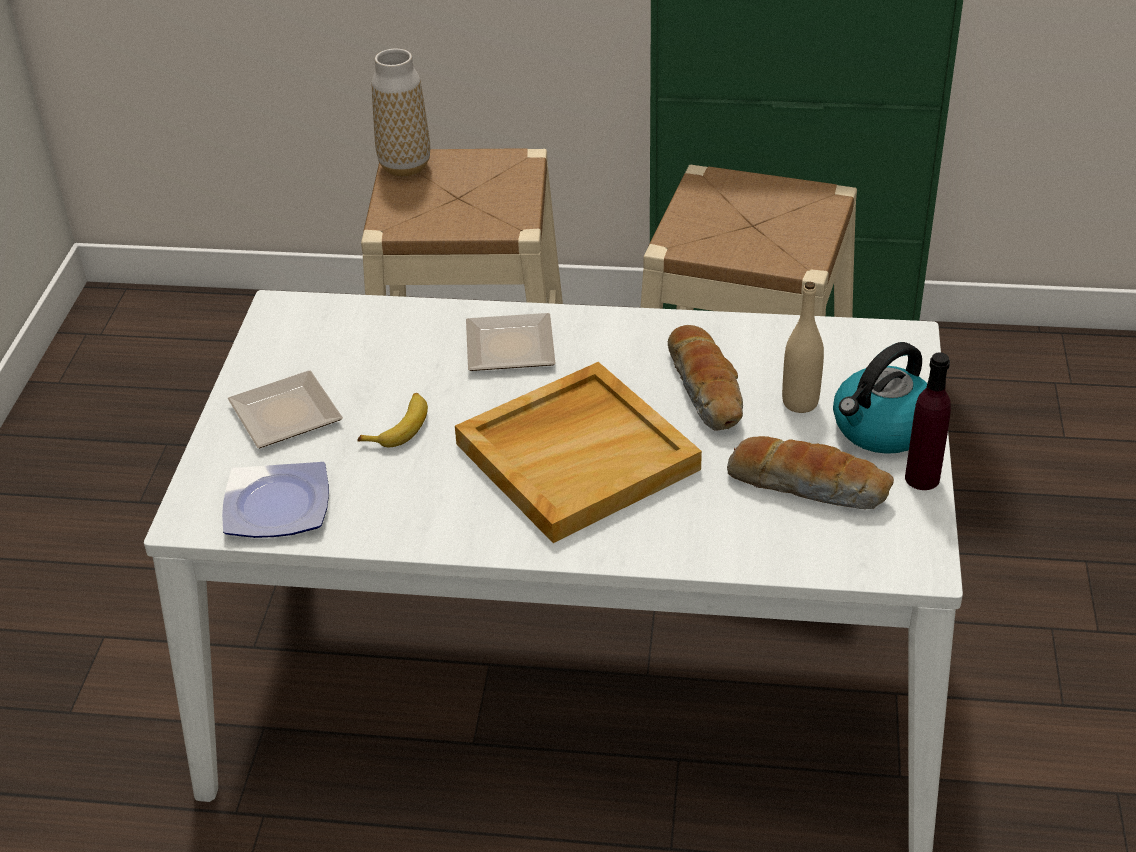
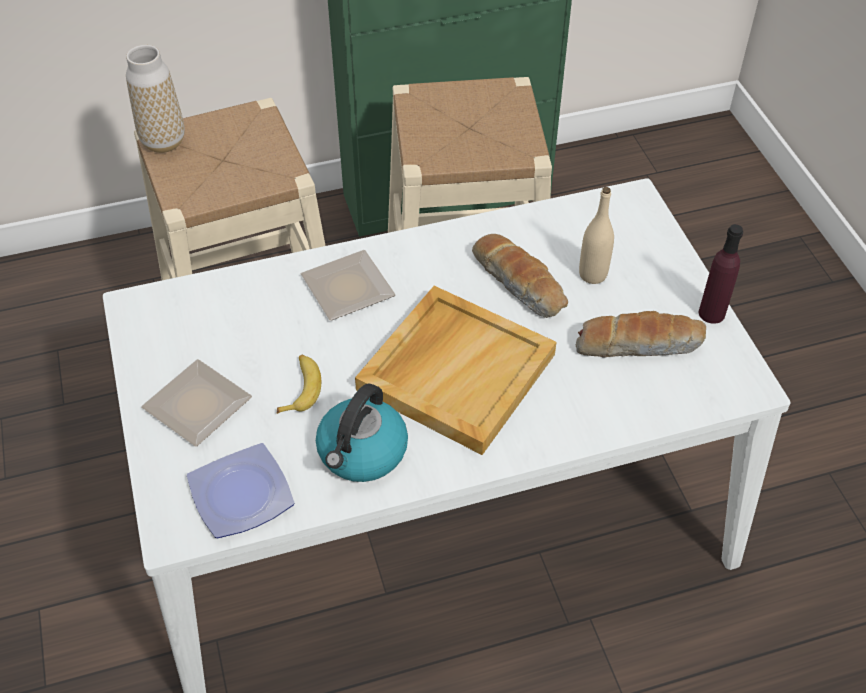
camera: 25 degrees left, 10 degrees up
kettle [833,342,927,454] -> kettle moved to [316,384,408,482]

